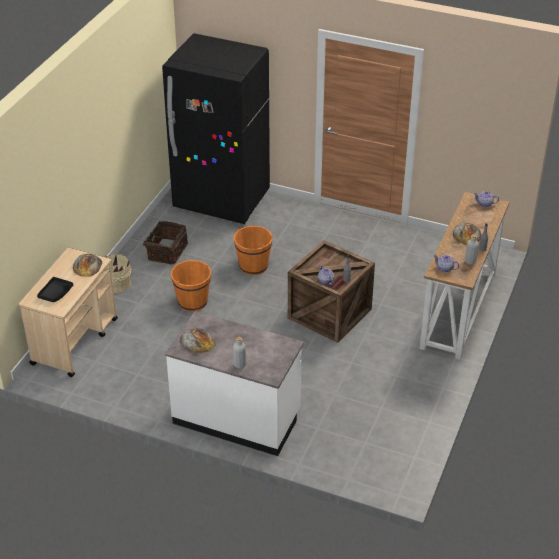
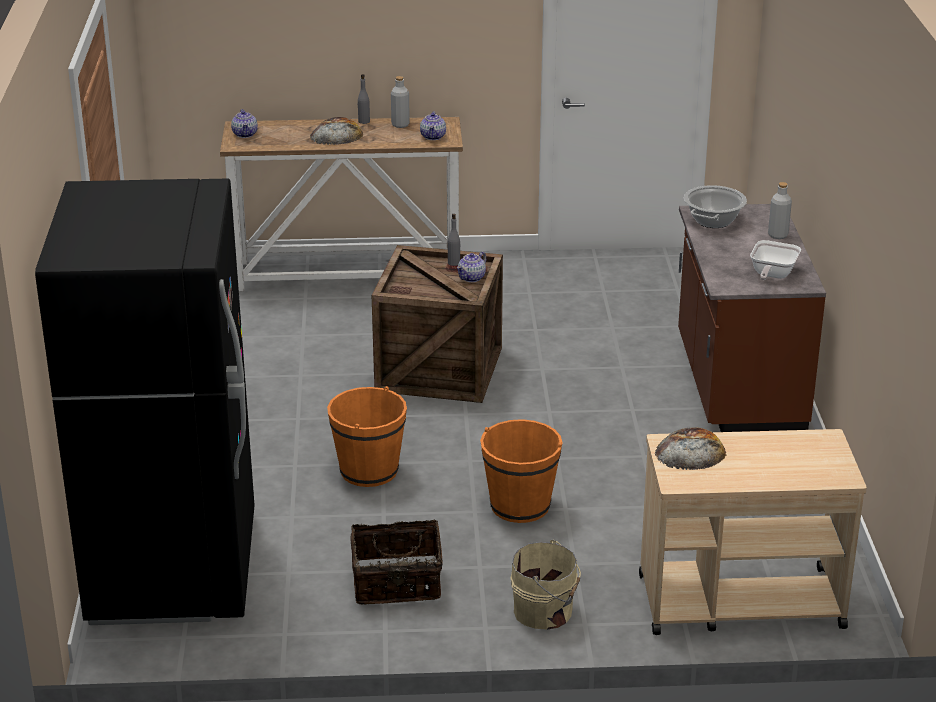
camera: 115 degrees left, 10 degrees down
black tray [37,277,73,302] -> none
white counter [165,311,304,456] -> brown counter [678,204,826,432]
bread [180,328,216,354] -> frying pan [750,240,801,280]
none -> cooking pot [684,185,747,228]

